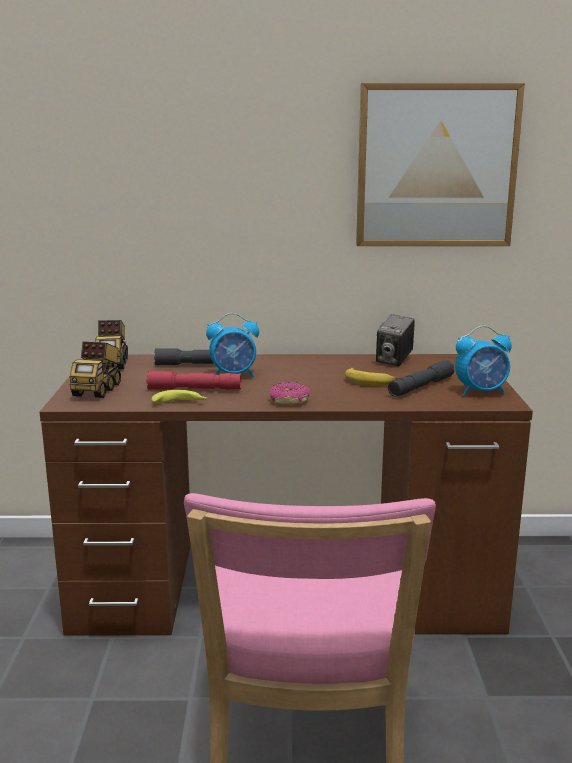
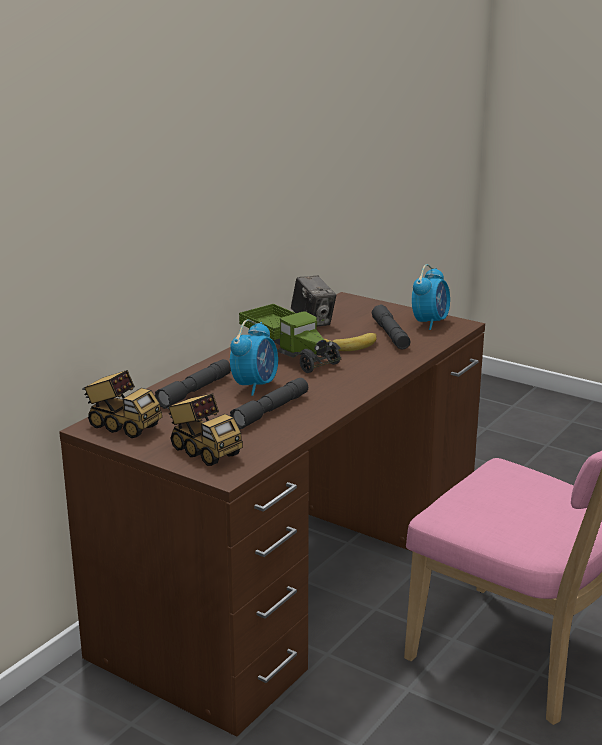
camera: 55 degrees left, 5 degrees up
red flashlight [146,371,242,390] -> grey flashlight [230,378,308,429]
banana [151,390,208,404] -> none
donut [269,382,309,405] -> none
picture [356,83,525,246] -> none
none -> toy truck [239,304,341,373]

